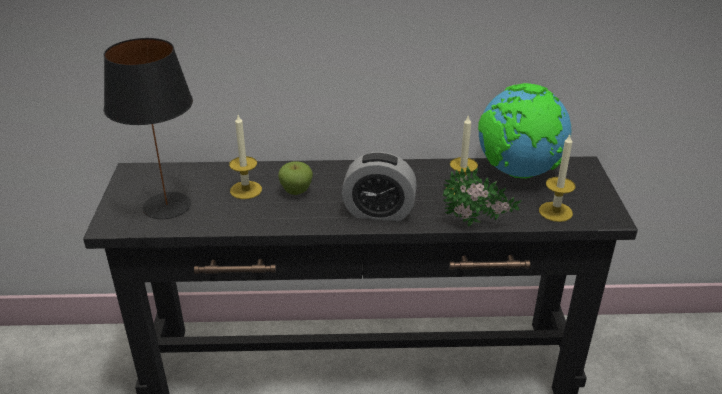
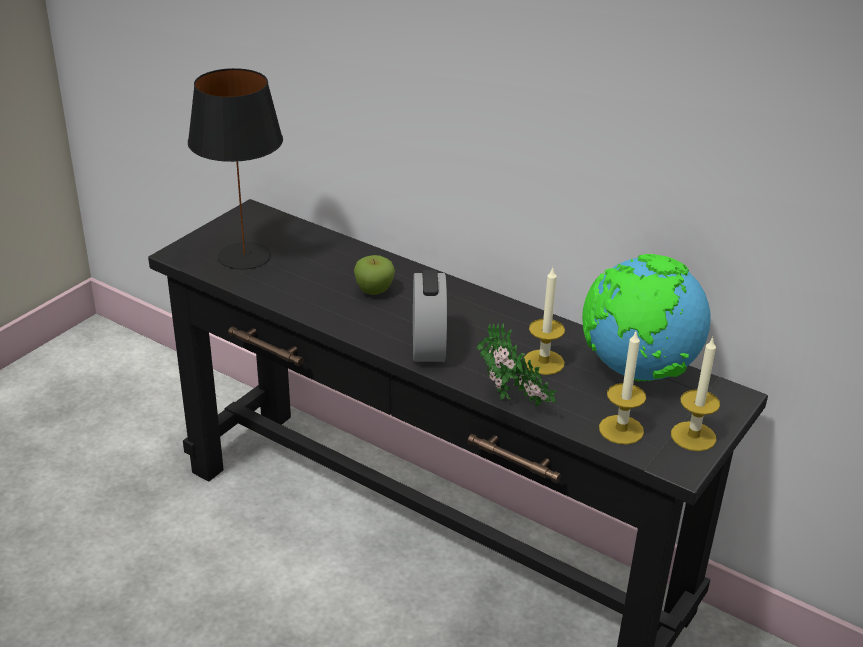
camera: 35 degrees right, 0 degrees up
candle [229,115,262,199] -> candle moved to [671,337,720,451]
alarm clock [342,152,417,221] -> alarm clock turned 135 degrees counterclockwise [413,270,447,362]

